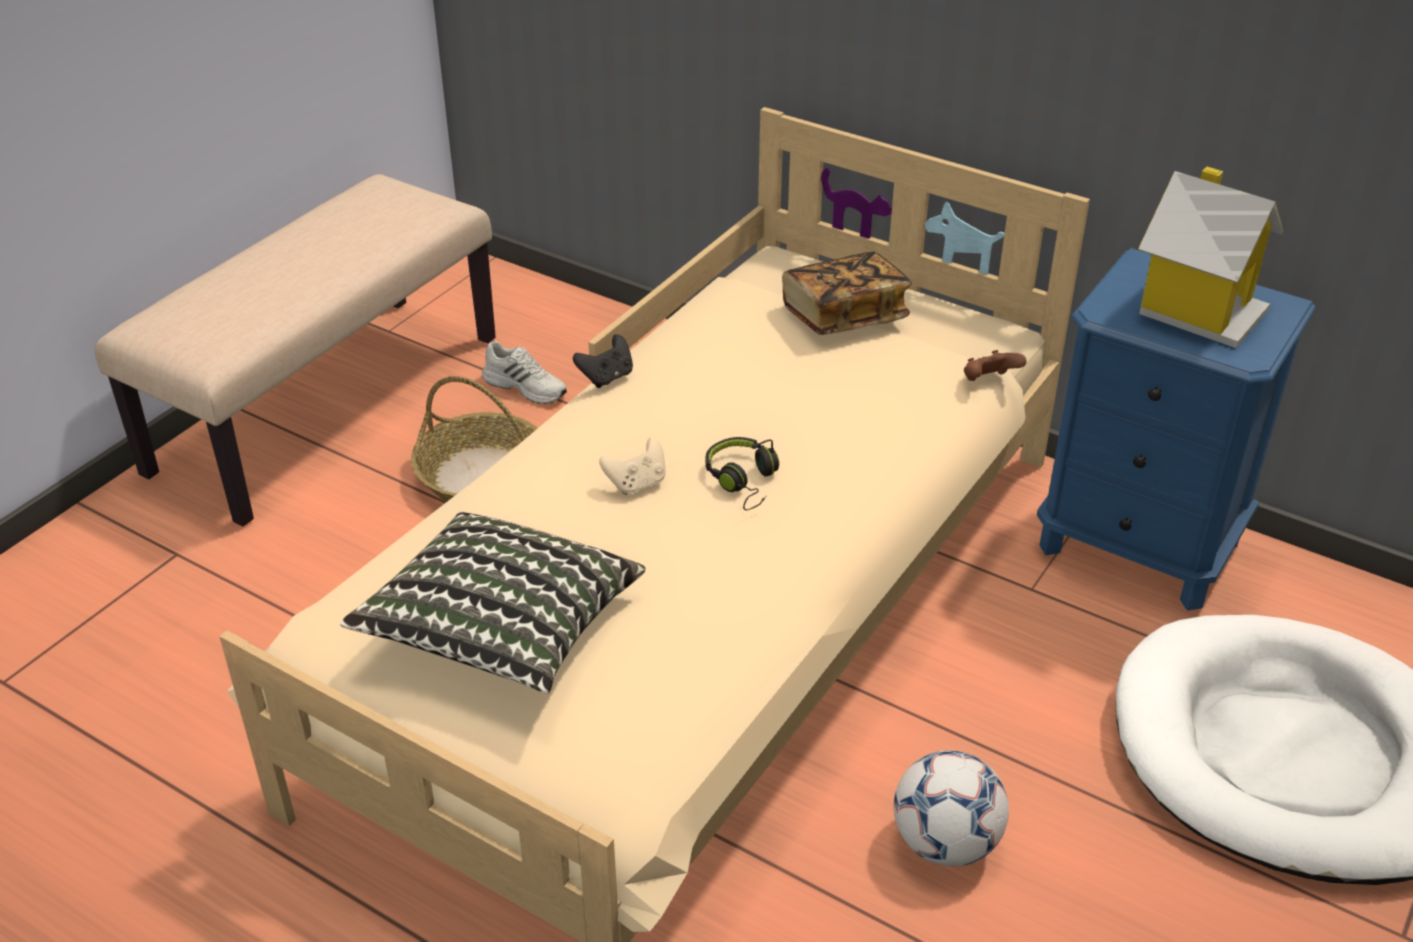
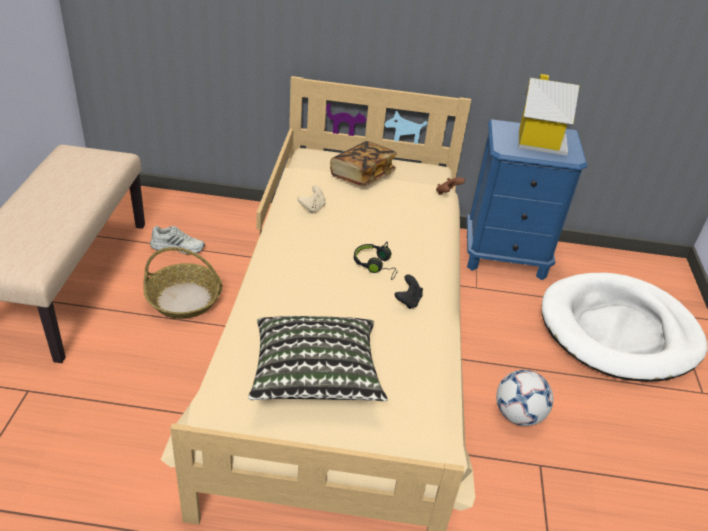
camera: 30 degrees left, 0 degrees up
black game controller [573,334,633,388] -> black game controller moved to [395,274,423,309]
beige game controller [599,438,665,495] -> beige game controller moved to [297,185,326,213]

